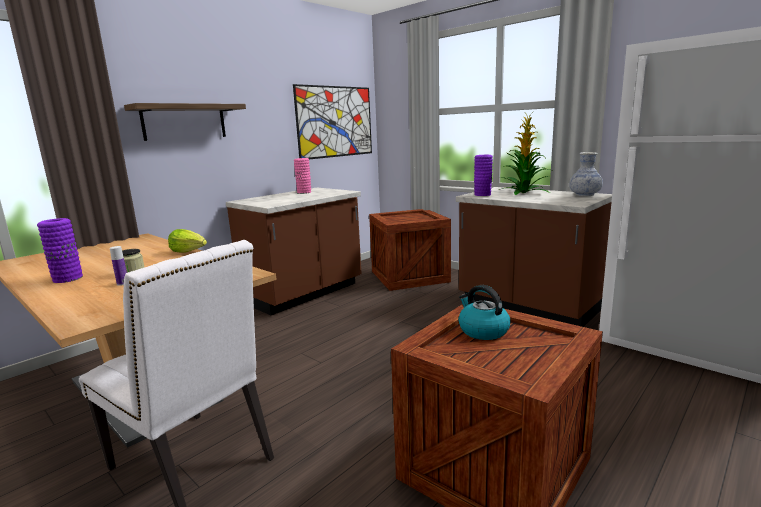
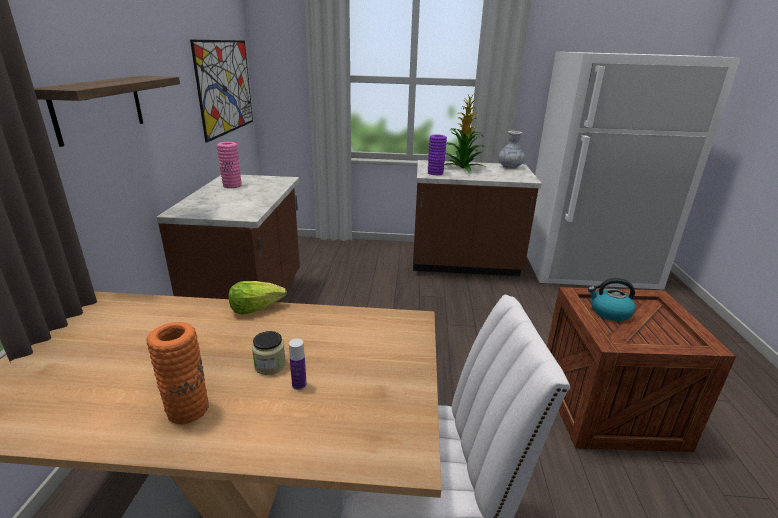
camera: 40 degrees left, 10 degrees up
purple vase [37,218,83,283] -> orange vase [146,322,209,424]
crate [369,209,451,291] -> none

